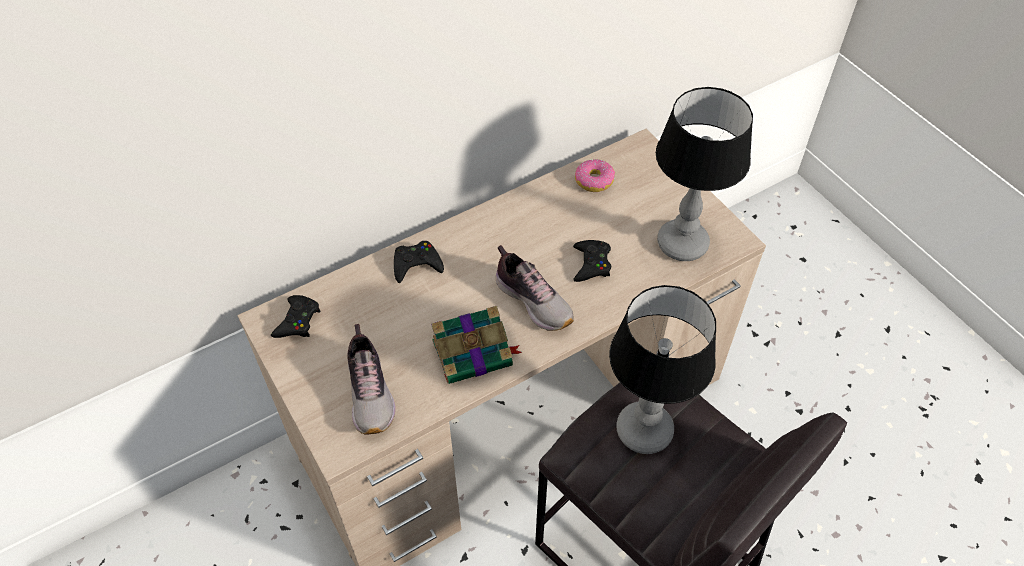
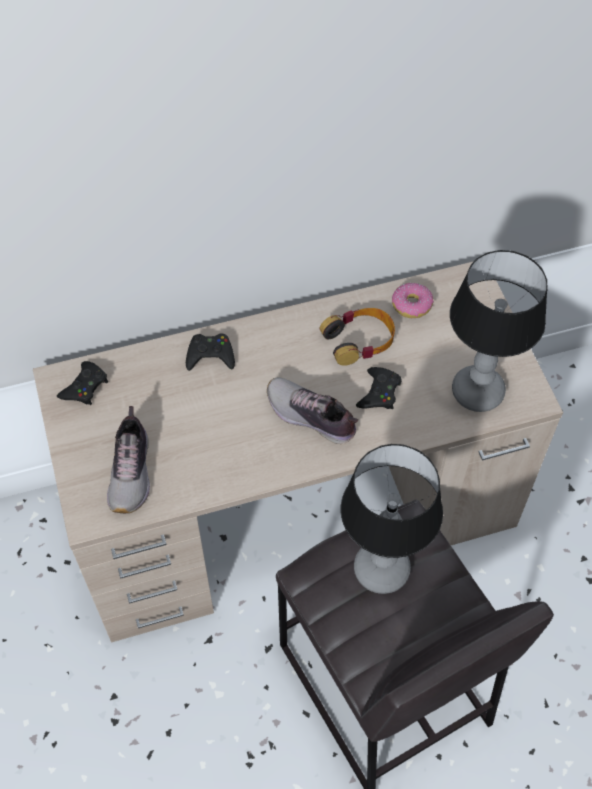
camera: 15 degrees right, 5 degrees up
book [431,306,522,384] -> none
shoe [496,245,574,331] -> shoe turned 150 degrees clockwise [267,378,358,444]
none -> headphones [320,308,395,366]

